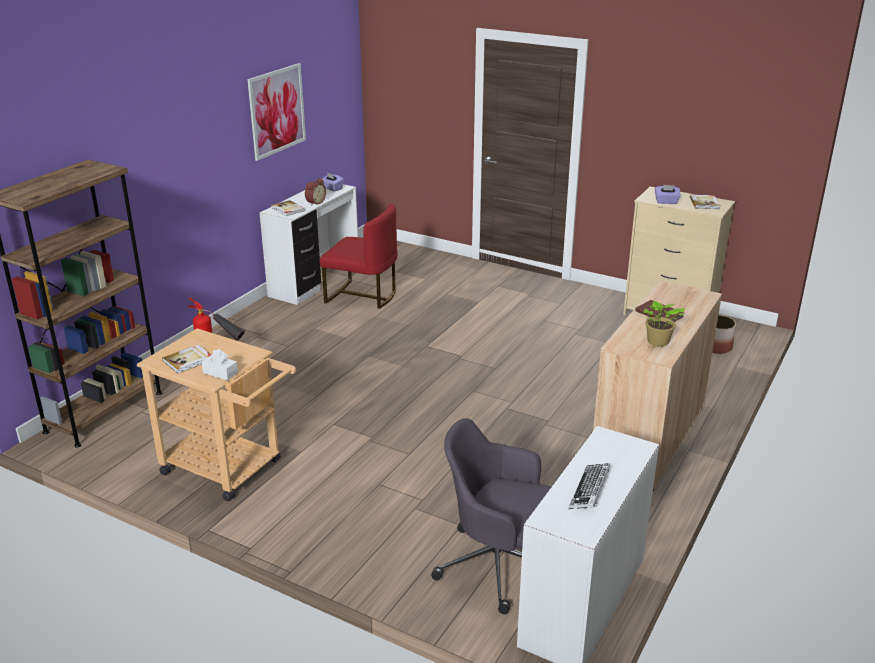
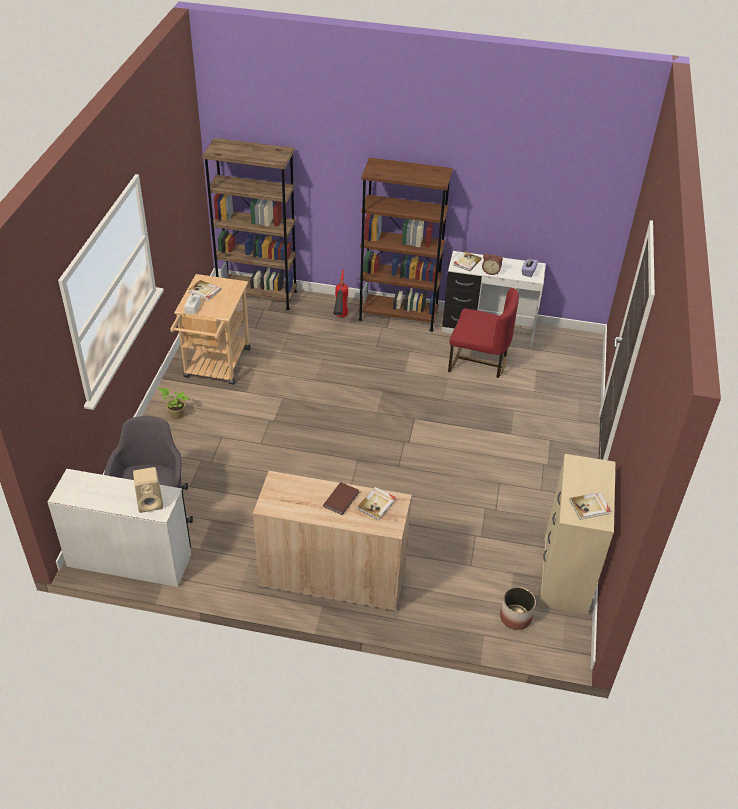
camera: 70 degrees right, 15 degrees up
picture [247,63,306,161] -> none
red chair [320,204,397,309] -> red chair turned 75 degrees counterclockwise [448,288,519,378]
keyboard [568,463,610,509] -> none
potted plant [643,301,685,347] -> potted plant moved to [158,388,189,419]
purple tissue box [655,185,681,204] -> none
none -> beige speaker [133,467,163,513]
none -> book [357,487,396,520]
none -> brown bookcase [358,158,453,332]

